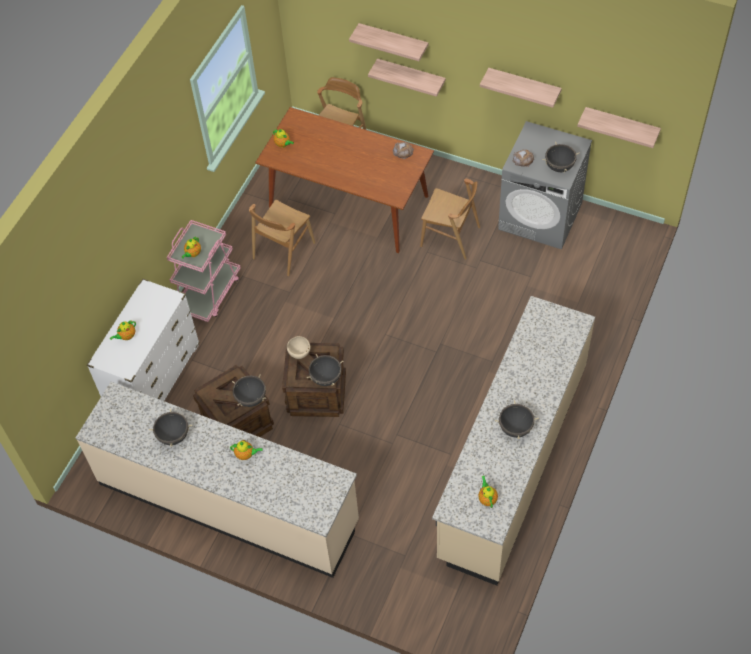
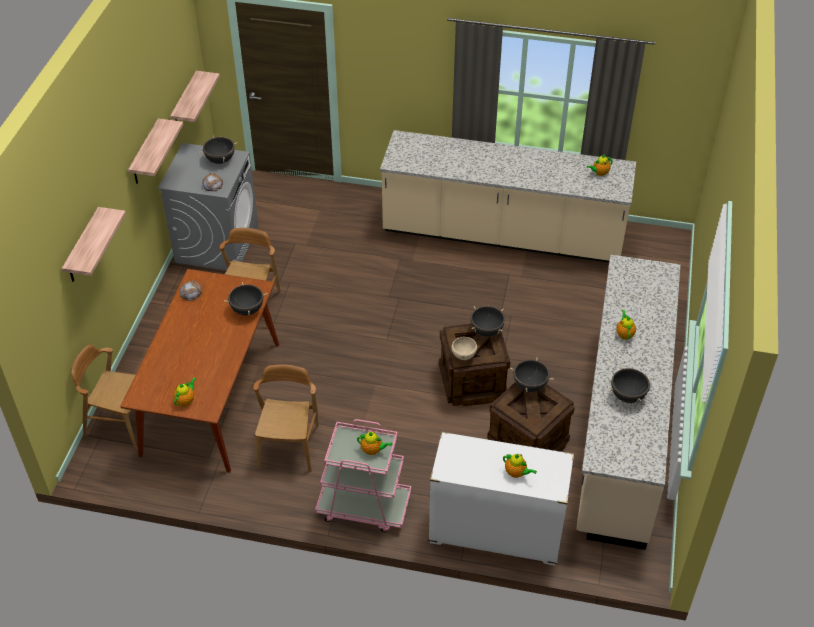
camera: 105 degrees left, 10 degrees down
brown chair [249,200,315,276] -> brown chair turned 105 degrees counterclockwise [253,364,319,472]
shelf [368,58,446,97] -> none
black cooking pot [495,400,539,439] -> black cooking pot moved to [224,282,267,315]

